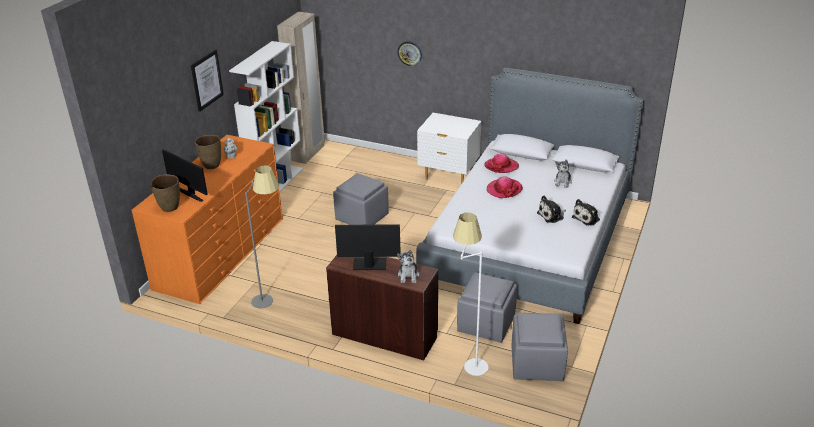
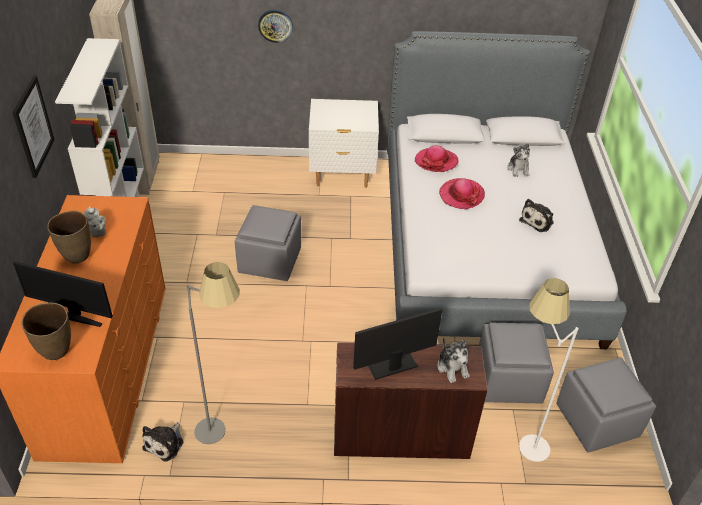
camera: 25 degrees left, 10 degrees up
plush toy [572,199,600,226] -> plush toy moved to [143,422,183,462]

